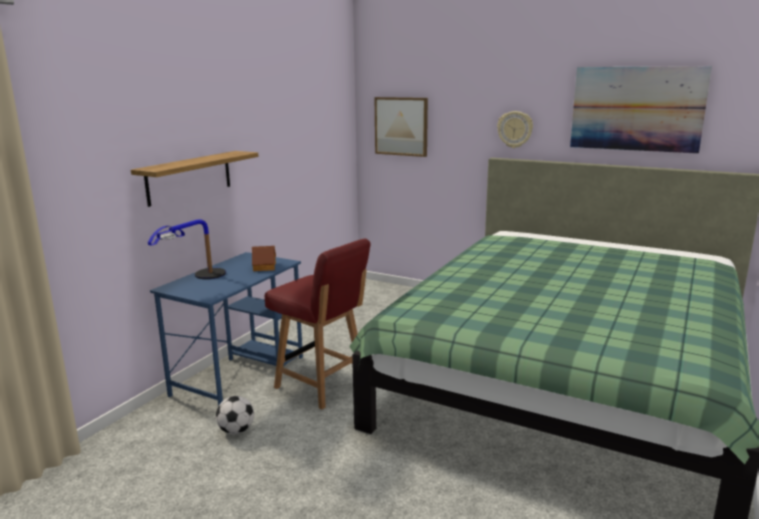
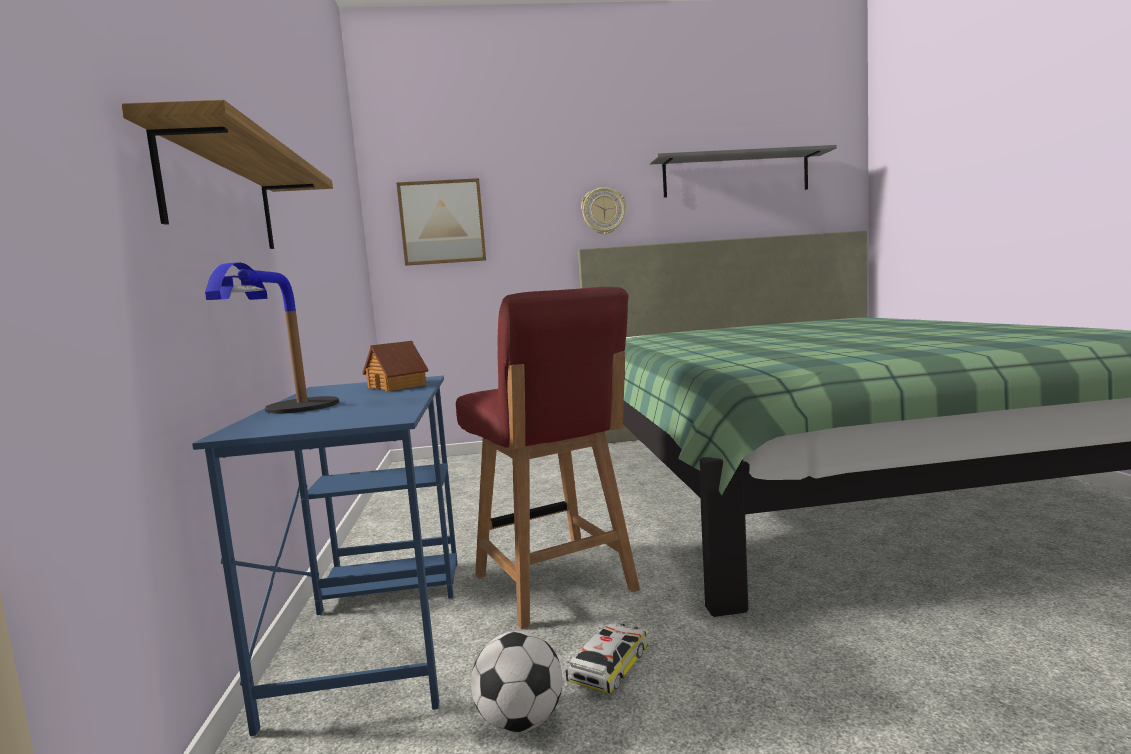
camera: 35 degrees left, 10 degrees down
red chair [265,239,371,410] -> red chair turned 60 degrees clockwise [456,287,640,629]
picture [570,66,712,154] -> grey shelf [649,145,837,198]
none -> toy car [565,623,648,694]

